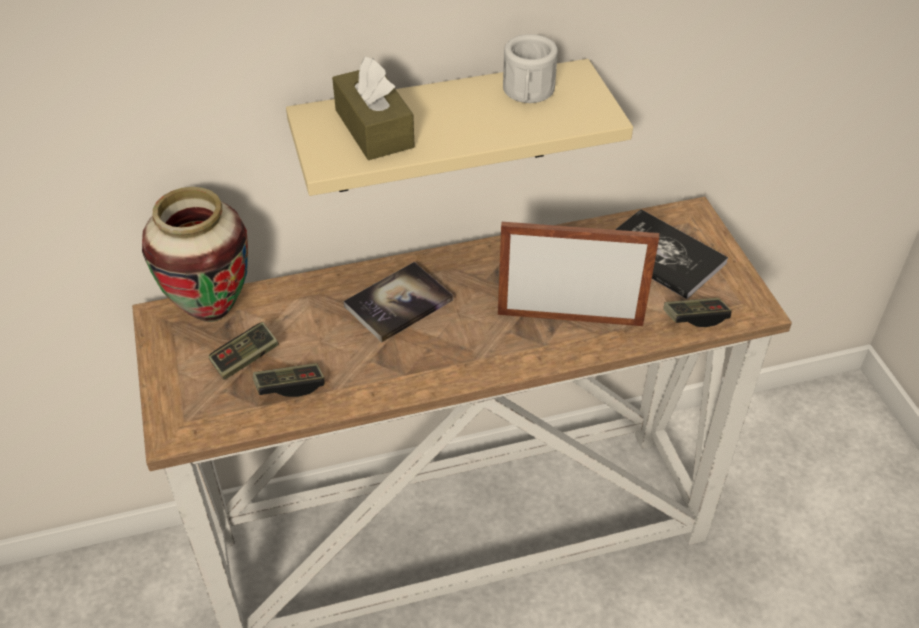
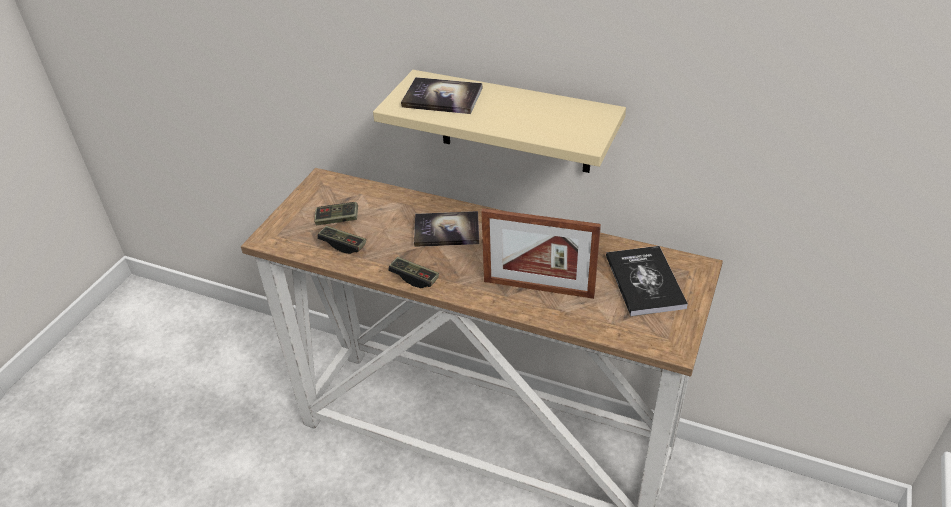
camera: 40 degrees right, 5 degrees down
vase [142,187,248,322] -> none
brown tissue box [332,56,415,160] -> book [401,77,482,114]
picture frame [498,222,659,326] -> picture frame turned 150 degrees clockwise [481,208,601,299]
white mug [503,34,558,103] -> none
game controller [663,298,732,327] -> game controller moved to [388,257,439,288]

